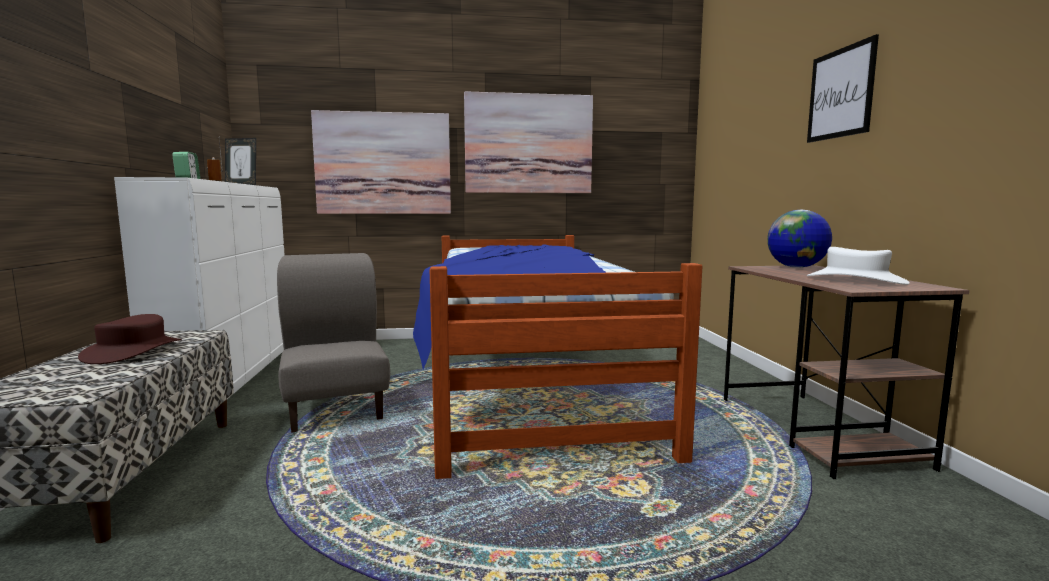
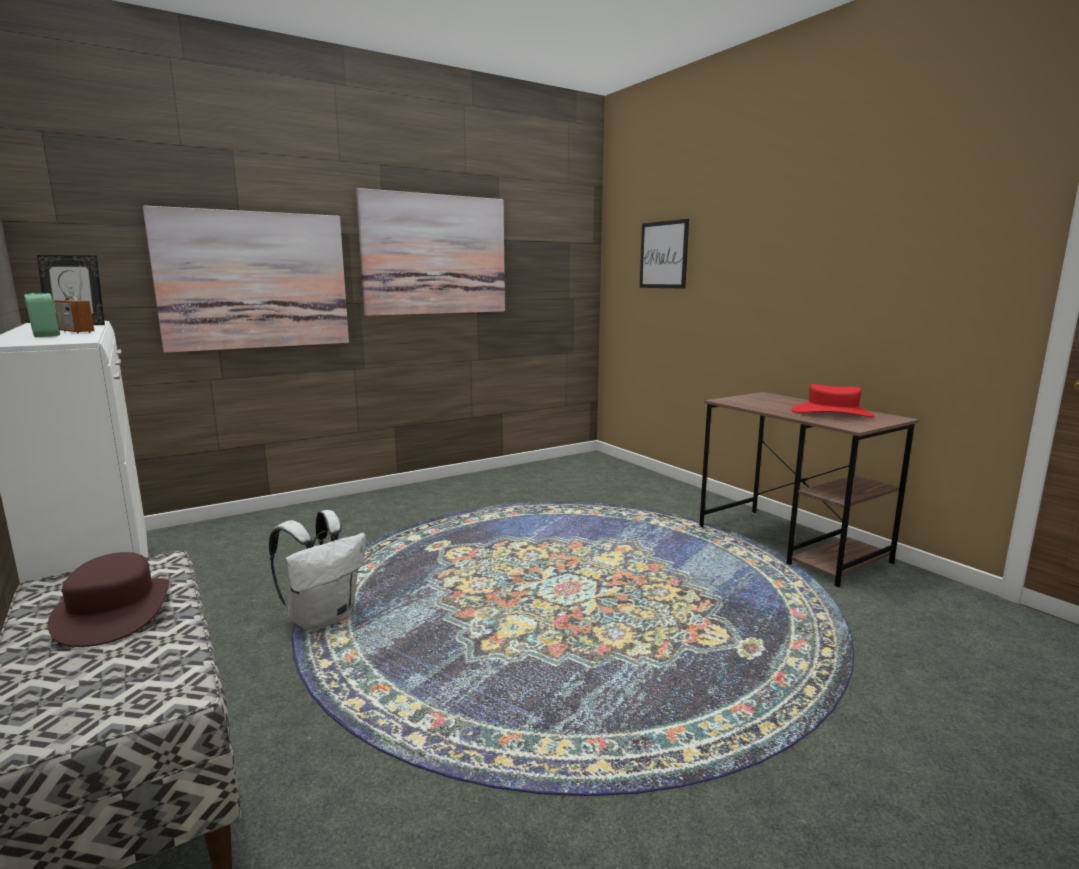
camera: 25 degrees left, 5 degrees up
grey chair [277,253,390,433] -> white backpack [269,510,366,632]
bed [413,235,702,479] -> none
globe [767,210,832,268] -> none
picture [807,34,879,143] -> picture moved to [640,219,689,289]
white hat [807,247,910,285] -> red hat [791,384,875,418]

